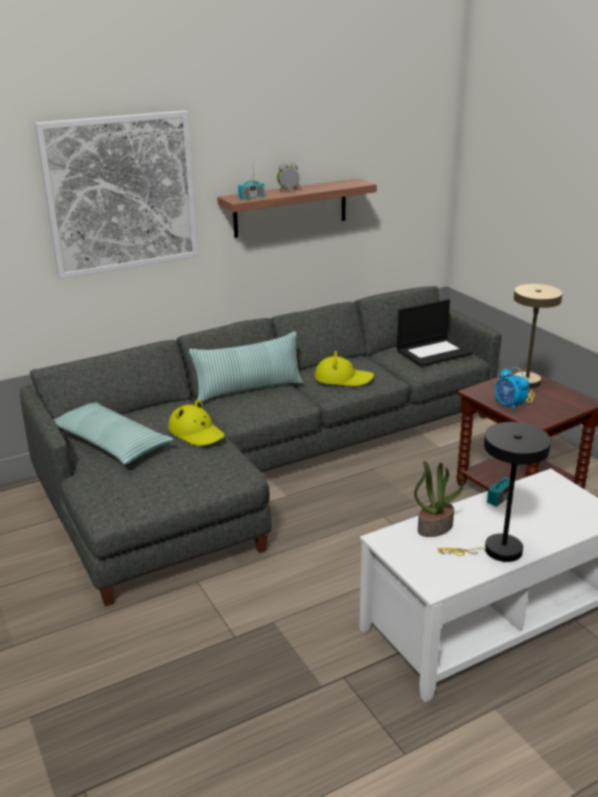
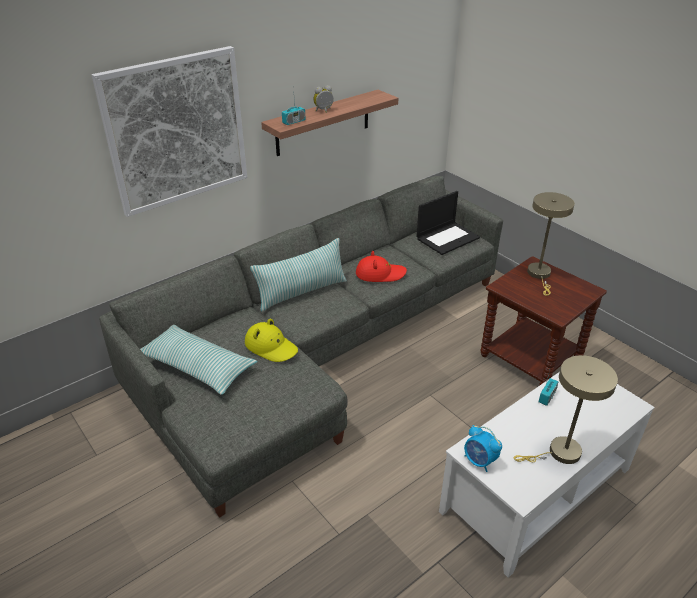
camera: 10 degrees left, 10 degrees up
yellow hat [314,351,374,386] -> red hat [356,251,407,282]
potted plant [414,461,464,537] -> none
black table lamp [437,422,551,562] -> beige table lamp [513,355,618,464]
alarm clock [495,367,529,412] -> alarm clock moved to [464,425,502,472]

